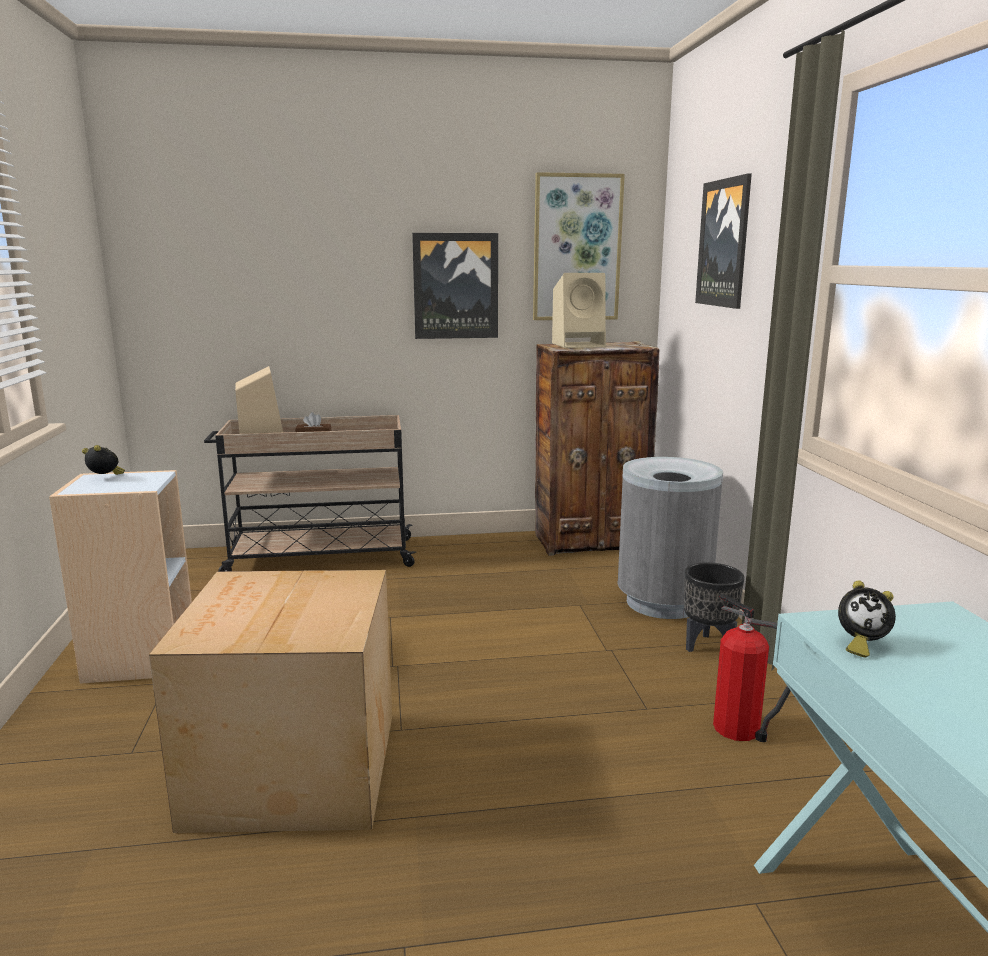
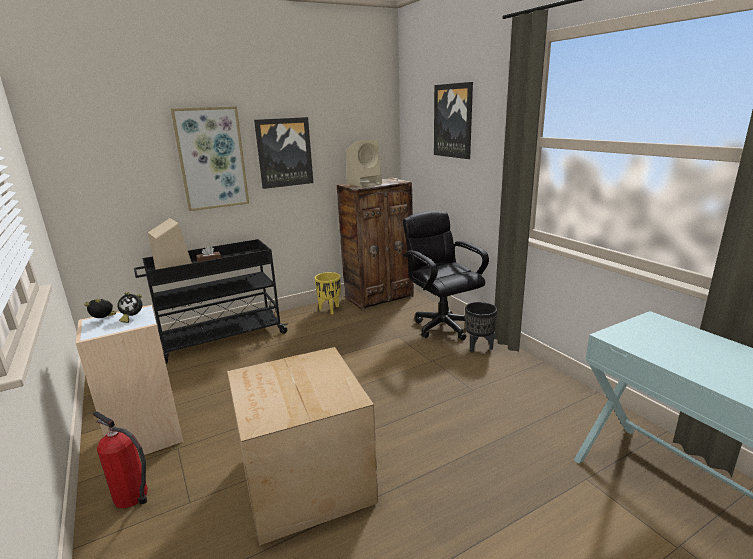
camera: 20 degrees left, 5 degrees up
beige cart [204,415,416,571] -> black cart [134,239,288,364]
picture [533,172,625,320] -> picture moved to [171,106,249,211]
grey trash can [617,457,723,619] -> black office chair [403,211,489,341]
fire extinguisher [713,594,791,742] -> fire extinguisher moved to [93,412,148,508]
alarm clock [838,580,896,658] -> alarm clock moved to [117,292,142,323]
none -> yellow planter [315,272,341,314]

